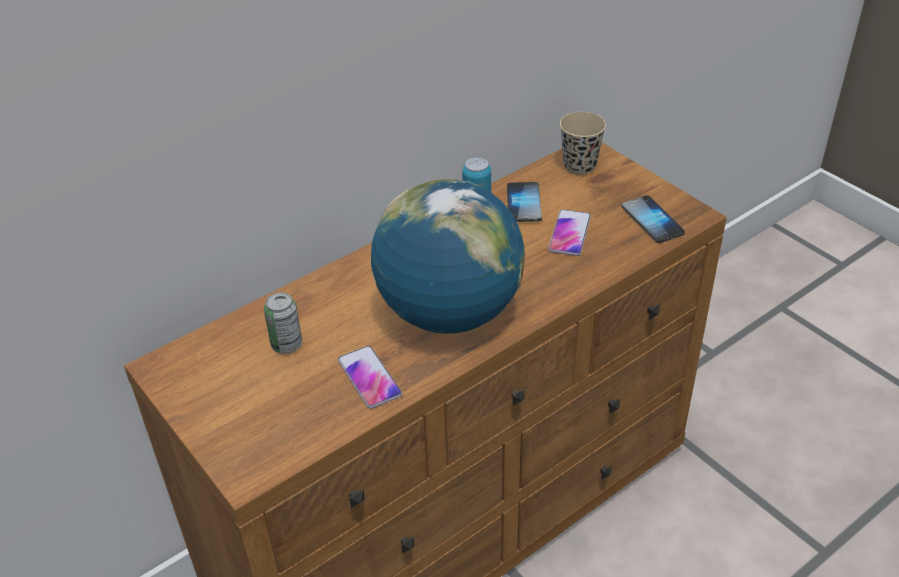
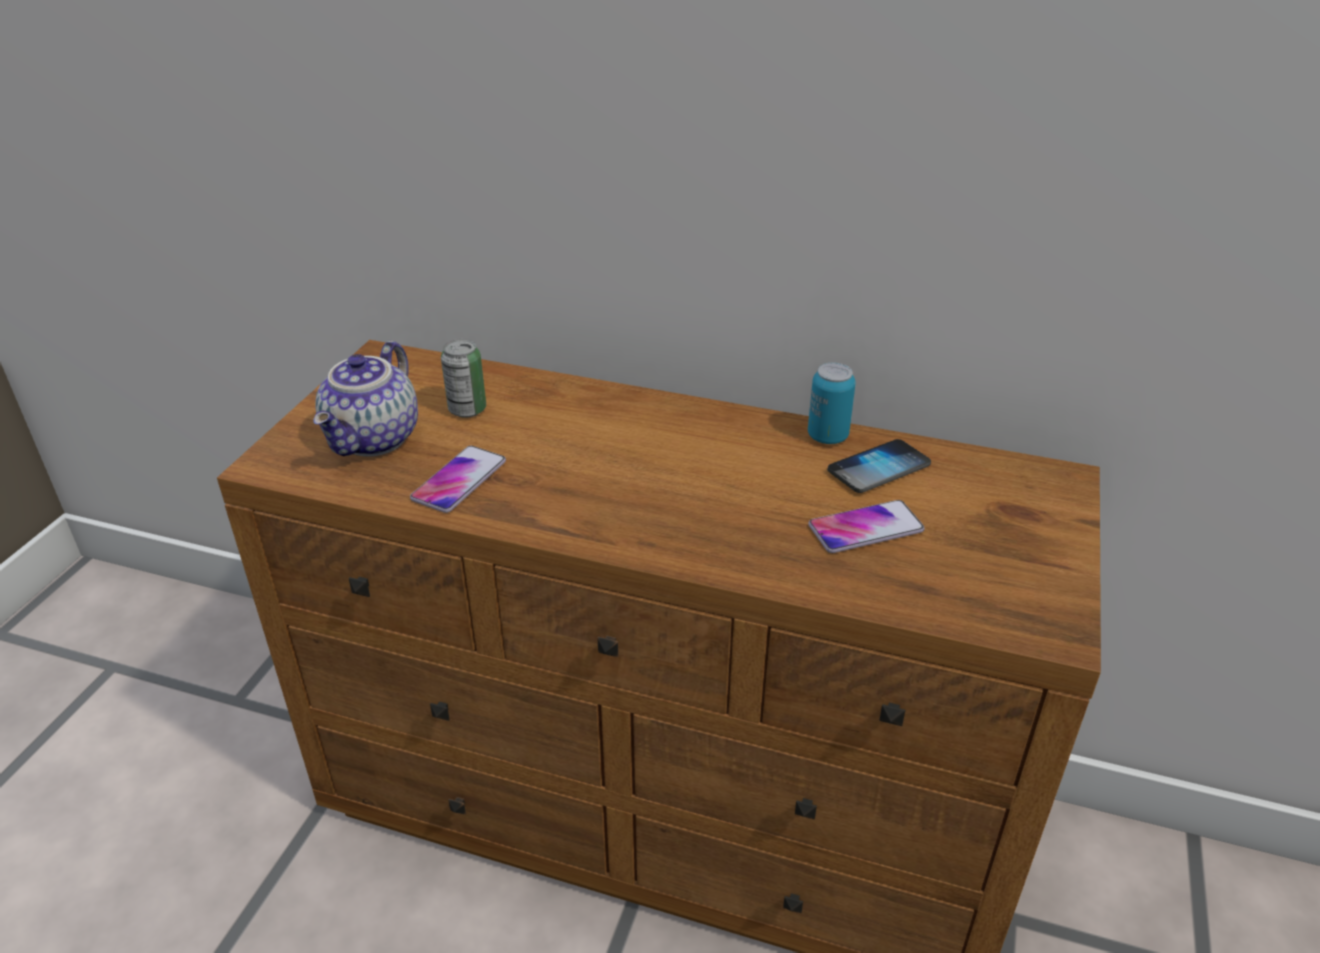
camera: 55 degrees right, 5 degrees down
globe [371,179,525,334] -> none
beige cup [560,112,606,175] -> none
phone [621,195,685,243] -> none
none -> teapot [313,341,418,457]

